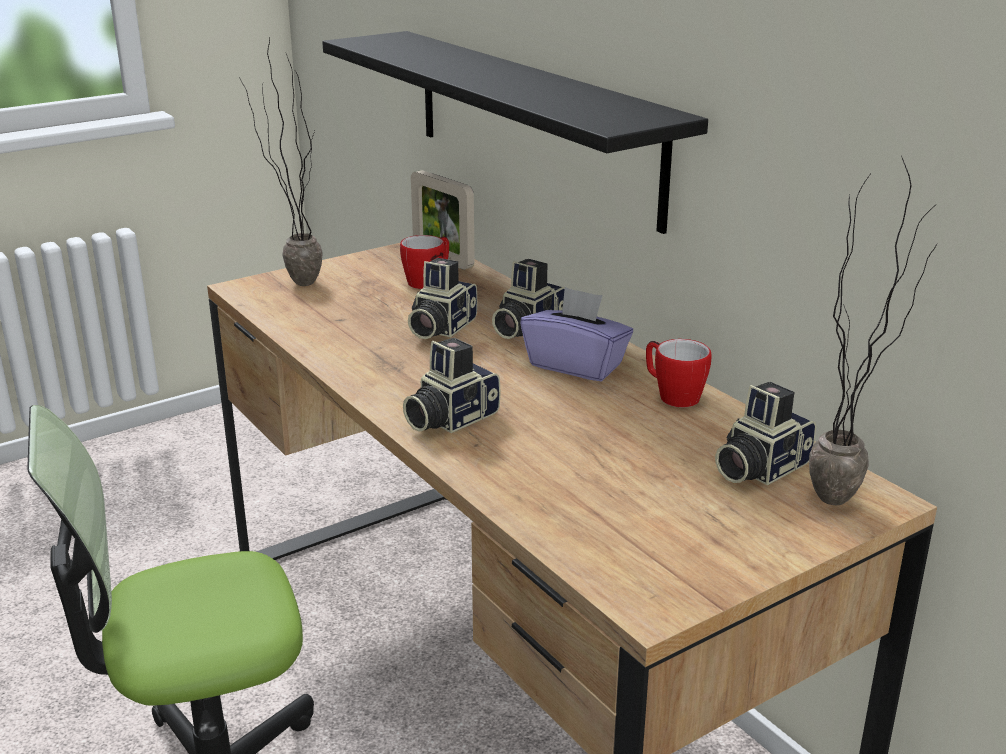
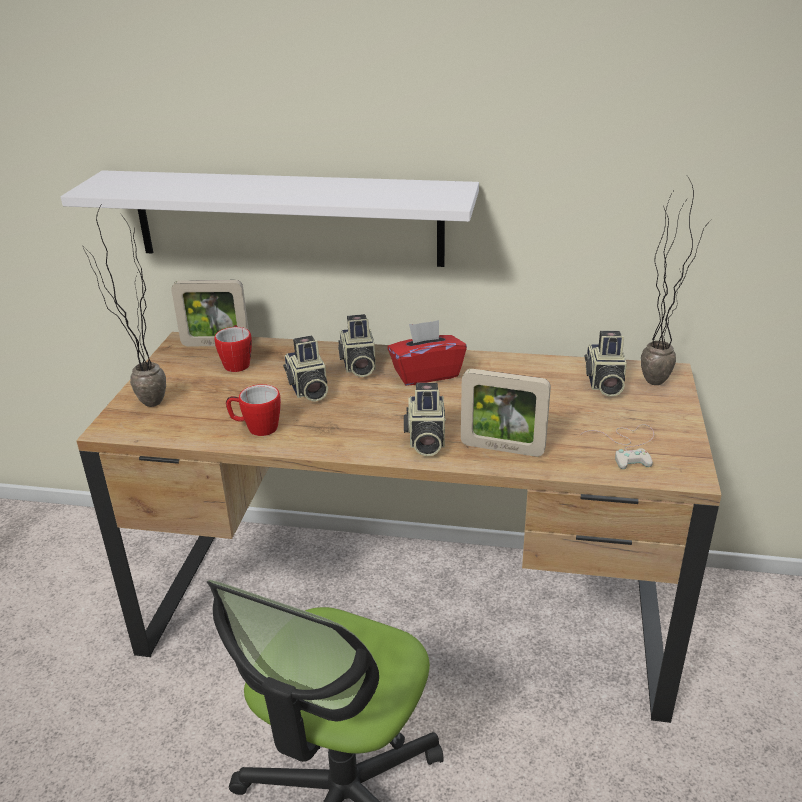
camera: 45 degrees left, 5 degrees up
black shelf [322,31,708,234] -> white shelf [61,170,479,267]
purple tissue box [520,287,633,382] -> red tissue box [387,320,467,386]
mug [646,339,712,407] -> mug moved to [226,384,281,436]
none -> picture frame [461,369,551,457]
none -> white game controller [580,424,654,469]

